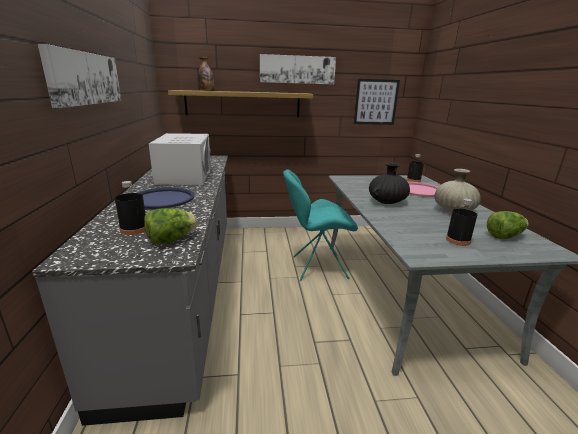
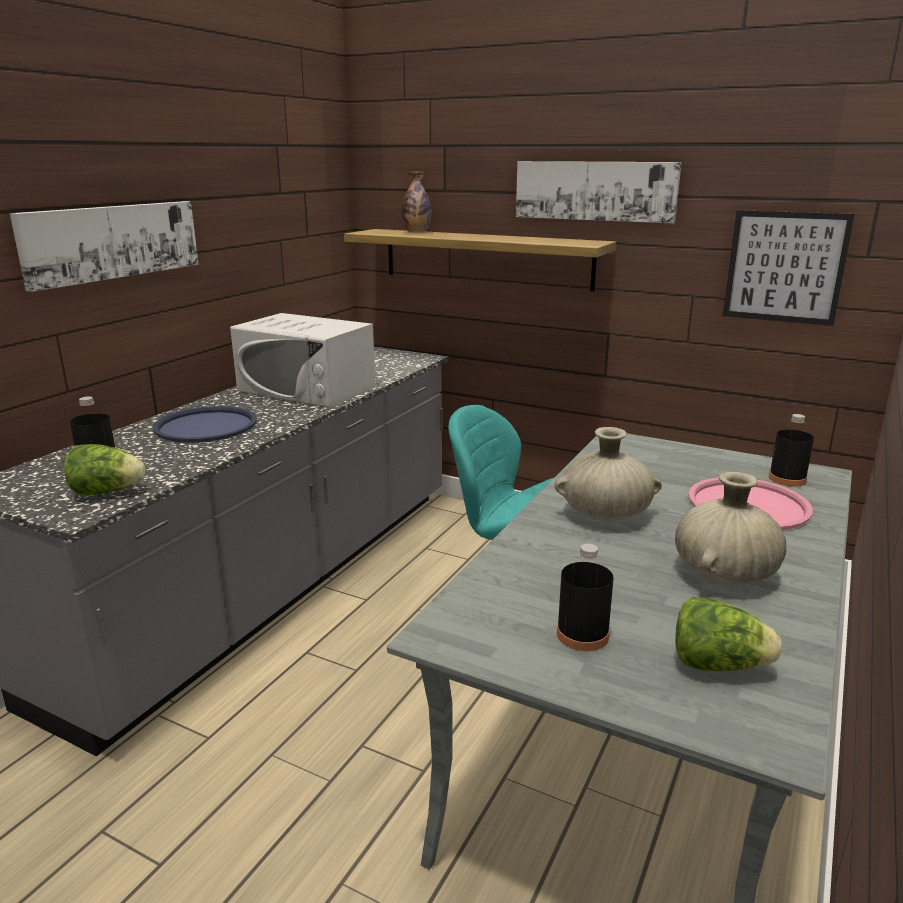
camera: 35 degrees right, 0 degrees up
white microwave [149,133,211,185] -> white microwave turned 90 degrees clockwise [230,313,375,408]
black vase [369,162,410,204] -> beige vase [554,427,662,521]

